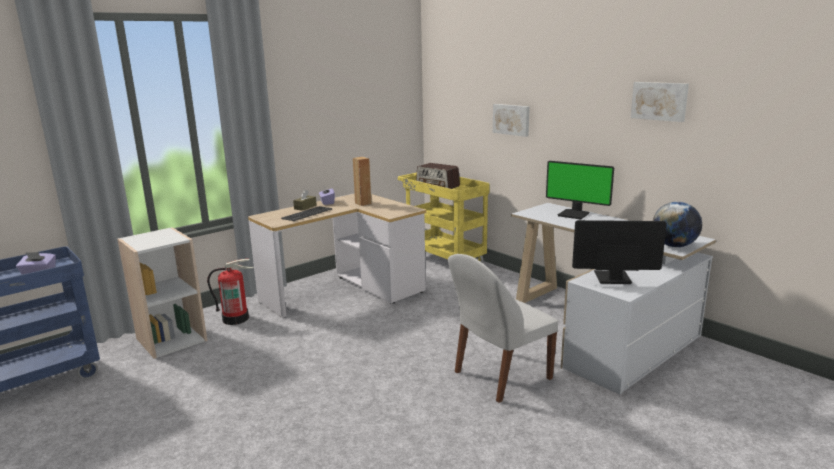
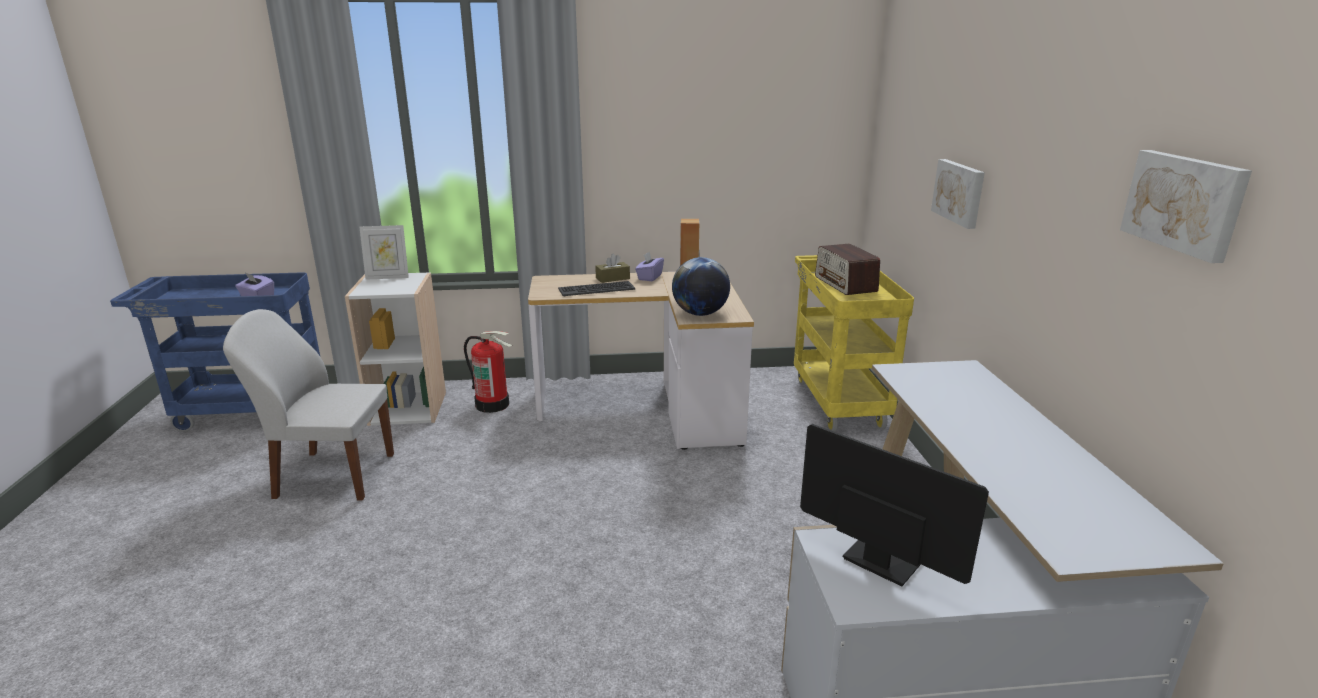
camera: 35 degrees right, 5 degrees up
white chair [448,254,558,403] -> white chair moved to [223,309,394,500]
monitor [546,161,614,220] -> none
globe [653,202,702,247] -> globe moved to [672,257,730,316]
none -> picture frame [359,225,409,280]

